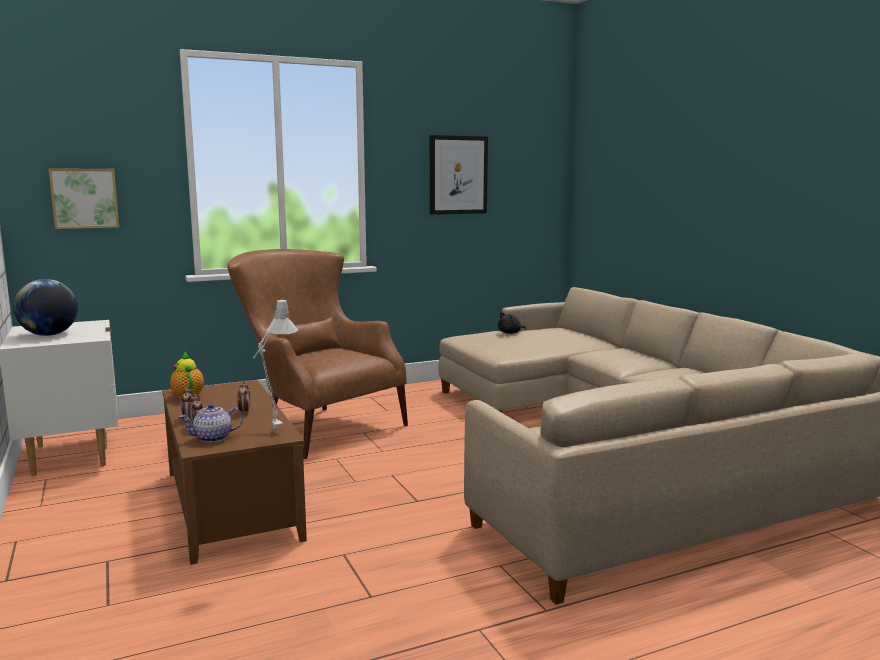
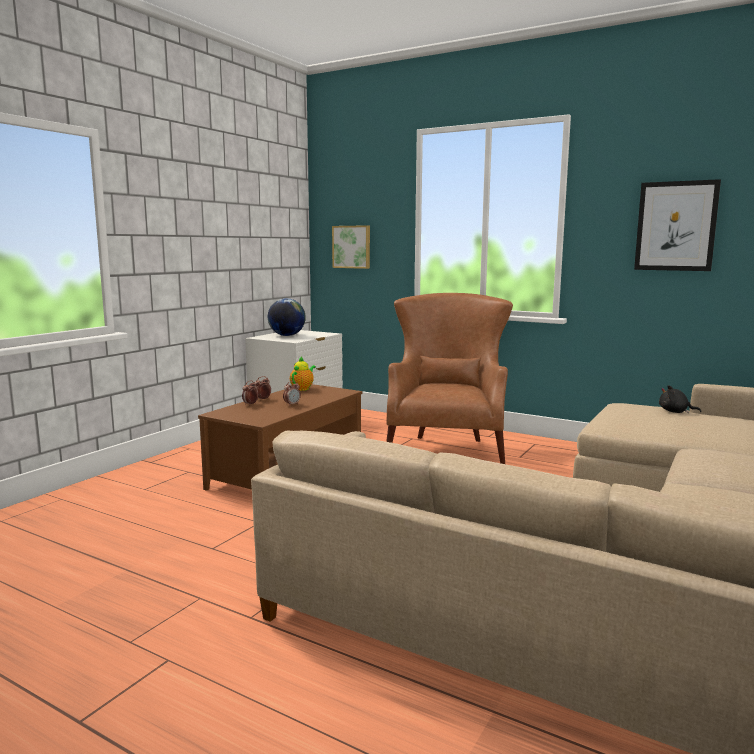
camera: 55 degrees right, 0 degrees up
teapot [179,404,243,443] -> none
grey table lamp [253,298,298,431] -> none

